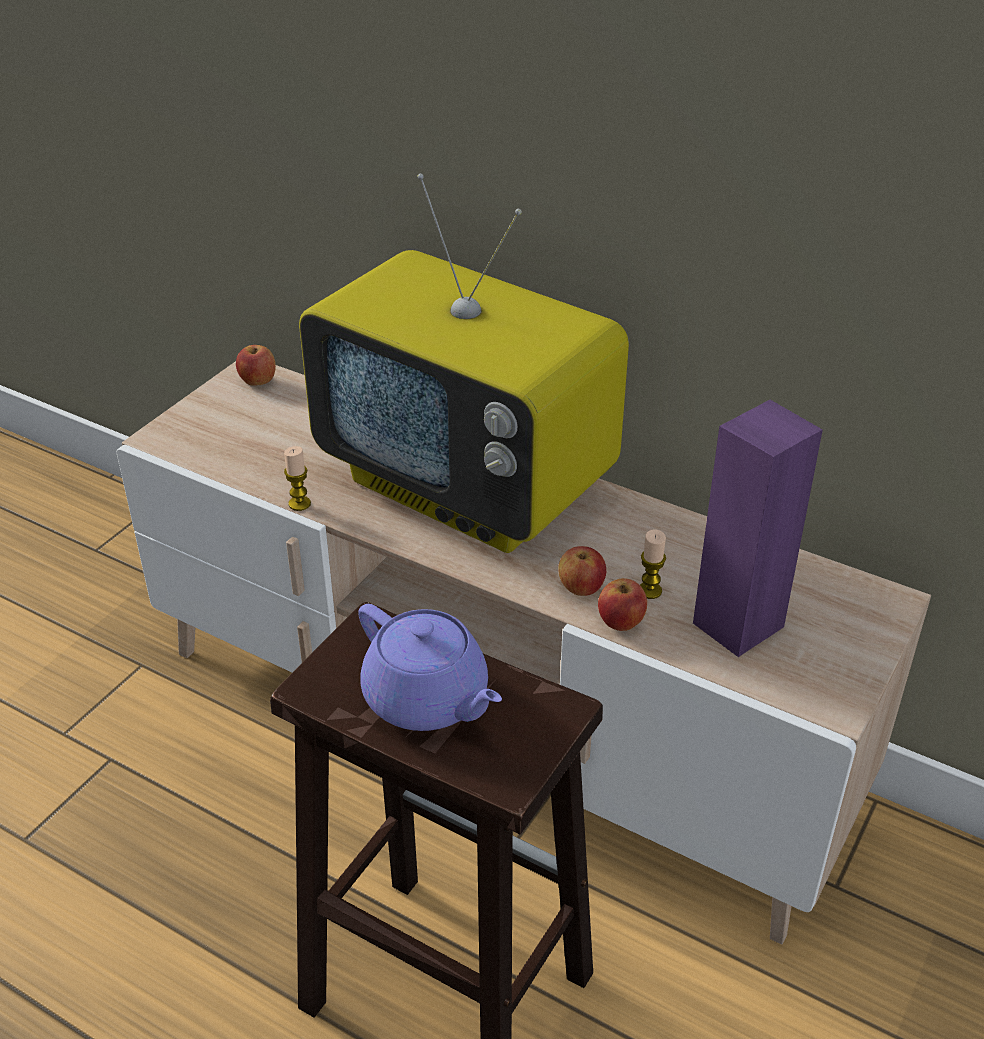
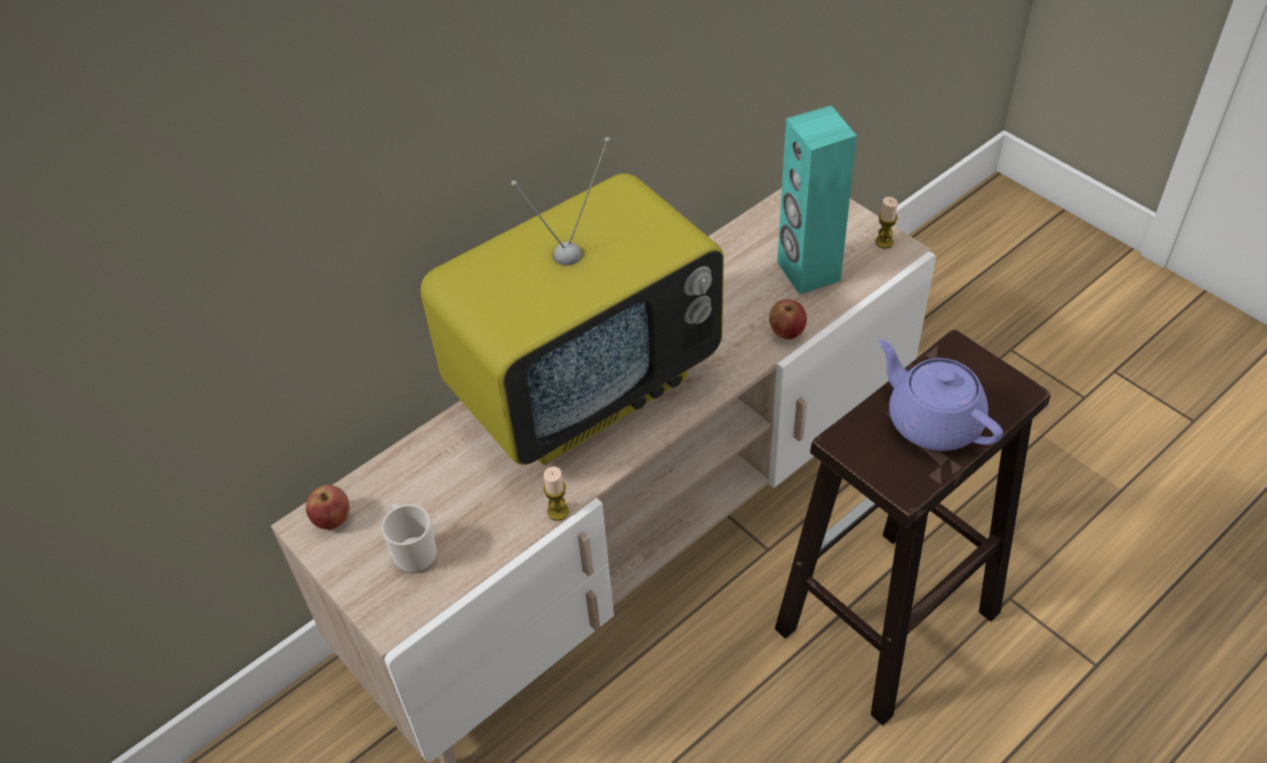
camera: 70 degrees left, 10 degrees up
purple teapot [358,604,502,731] -> purple teapot turned 105 degrees counterclockwise [878,339,1003,451]
apple [558,546,606,596] -> none
candle [640,530,666,599] -> candle moved to [875,197,898,249]
purple speaker [693,400,823,657] -> turquoise speaker [777,105,857,294]
none -> mug [381,503,437,573]

